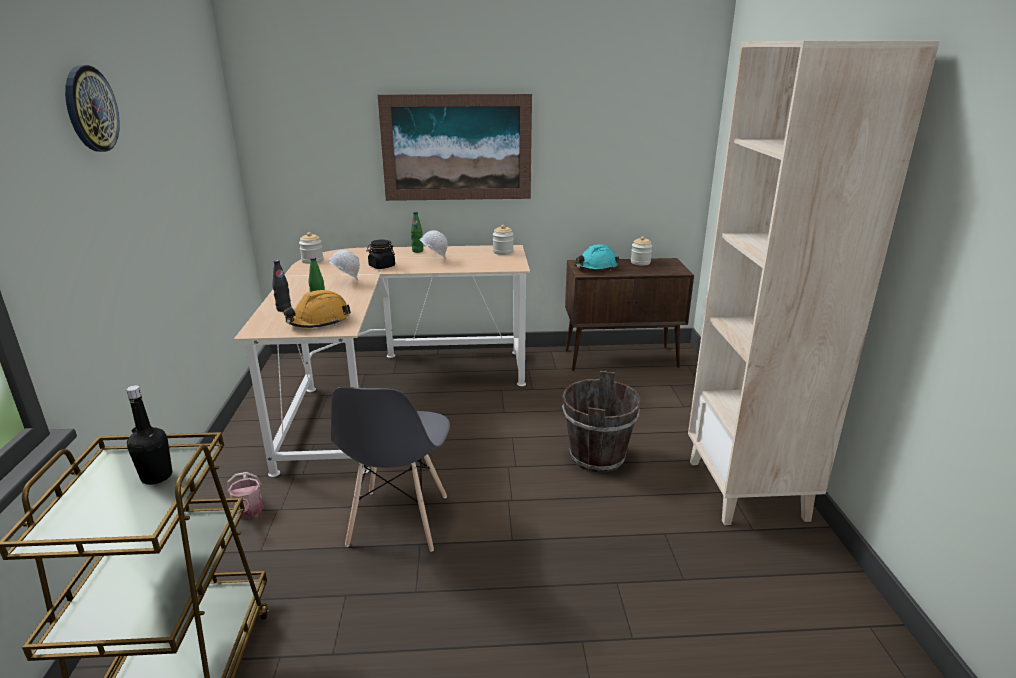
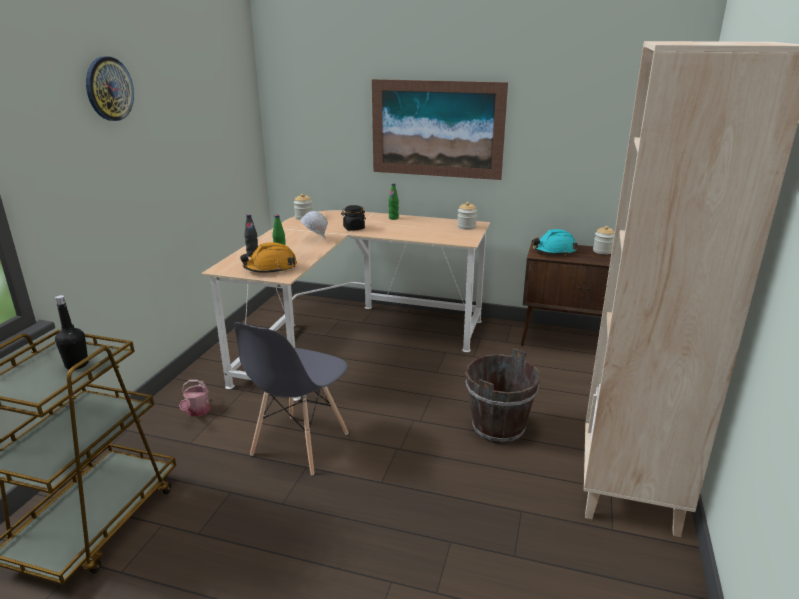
camera: 20 degrees right, 0 degrees up
white hard hat [419,230,448,260] -> none

